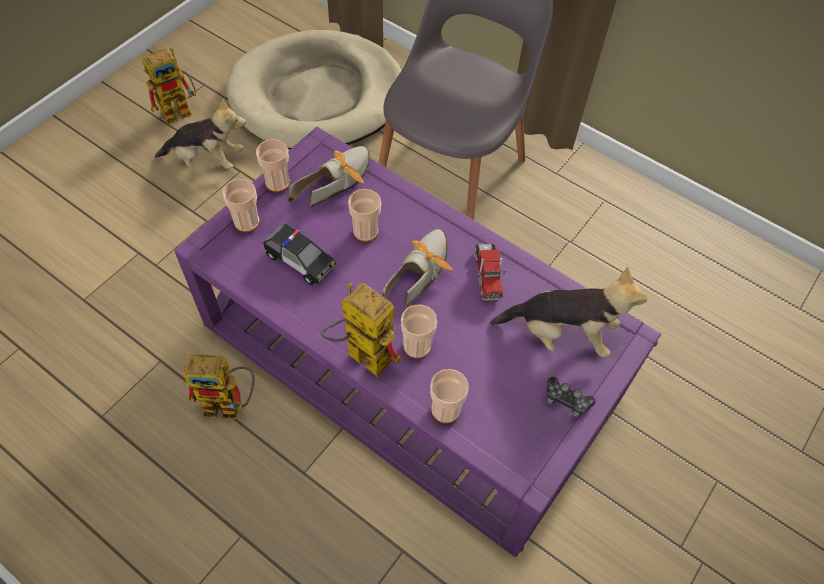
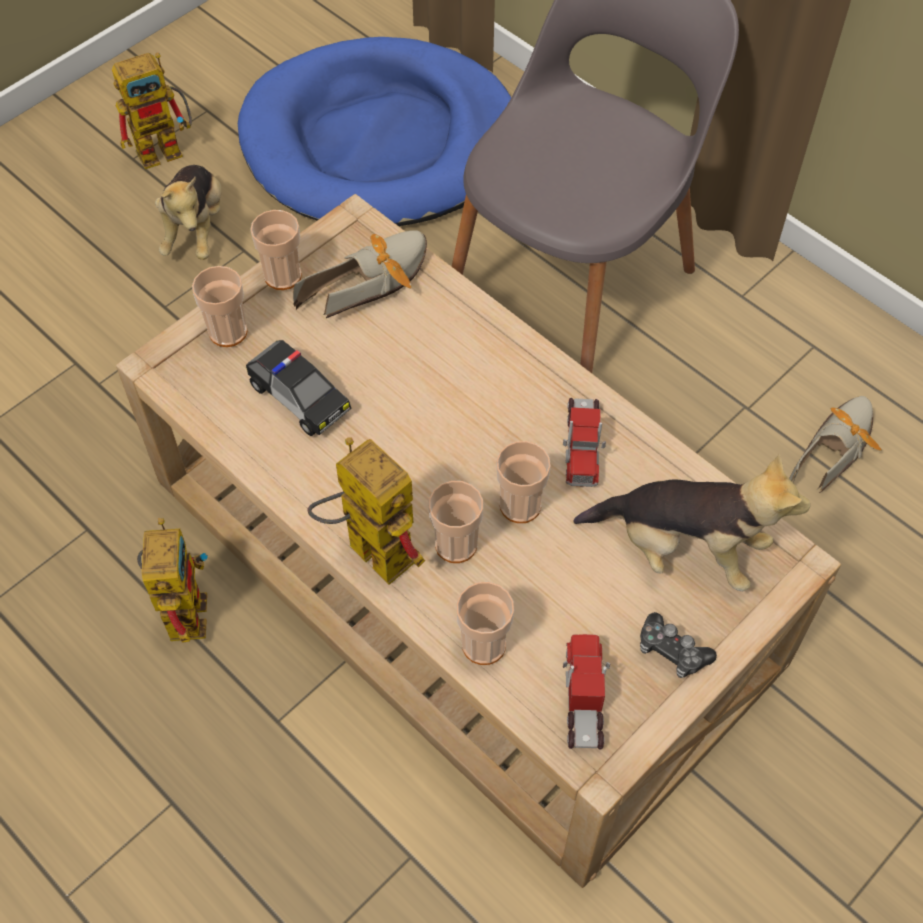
camera: 10 degrees right, 0 degrees up
plush toy [155,98,246,169] -> plush toy turned 75 degrees clockwise [155,165,221,260]
purple coffee table [175,127,661,557] -> beige coffee table [116,194,841,888]
toy robot [184,354,255,419] -> toy robot turned 105 degrees counterclockwise [137,518,208,643]
beige dog bed [226,30,402,149] -> blue dog bed [238,37,511,226]
cup [348,189,381,242] -> cup moved to [496,441,551,523]
shoe [382,229,453,308] -> shoe moved to [789,396,882,493]
none -> toy truck [563,634,610,750]

